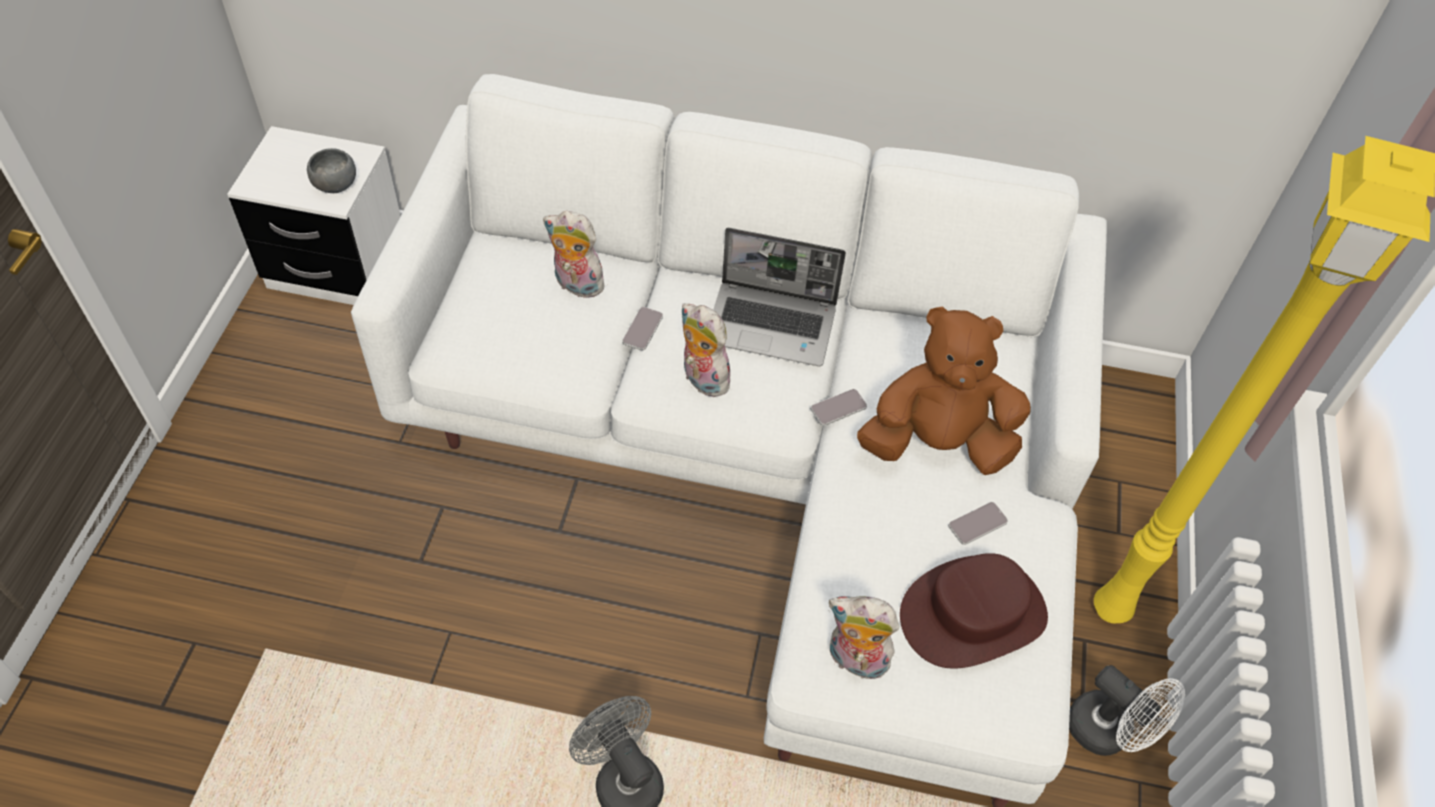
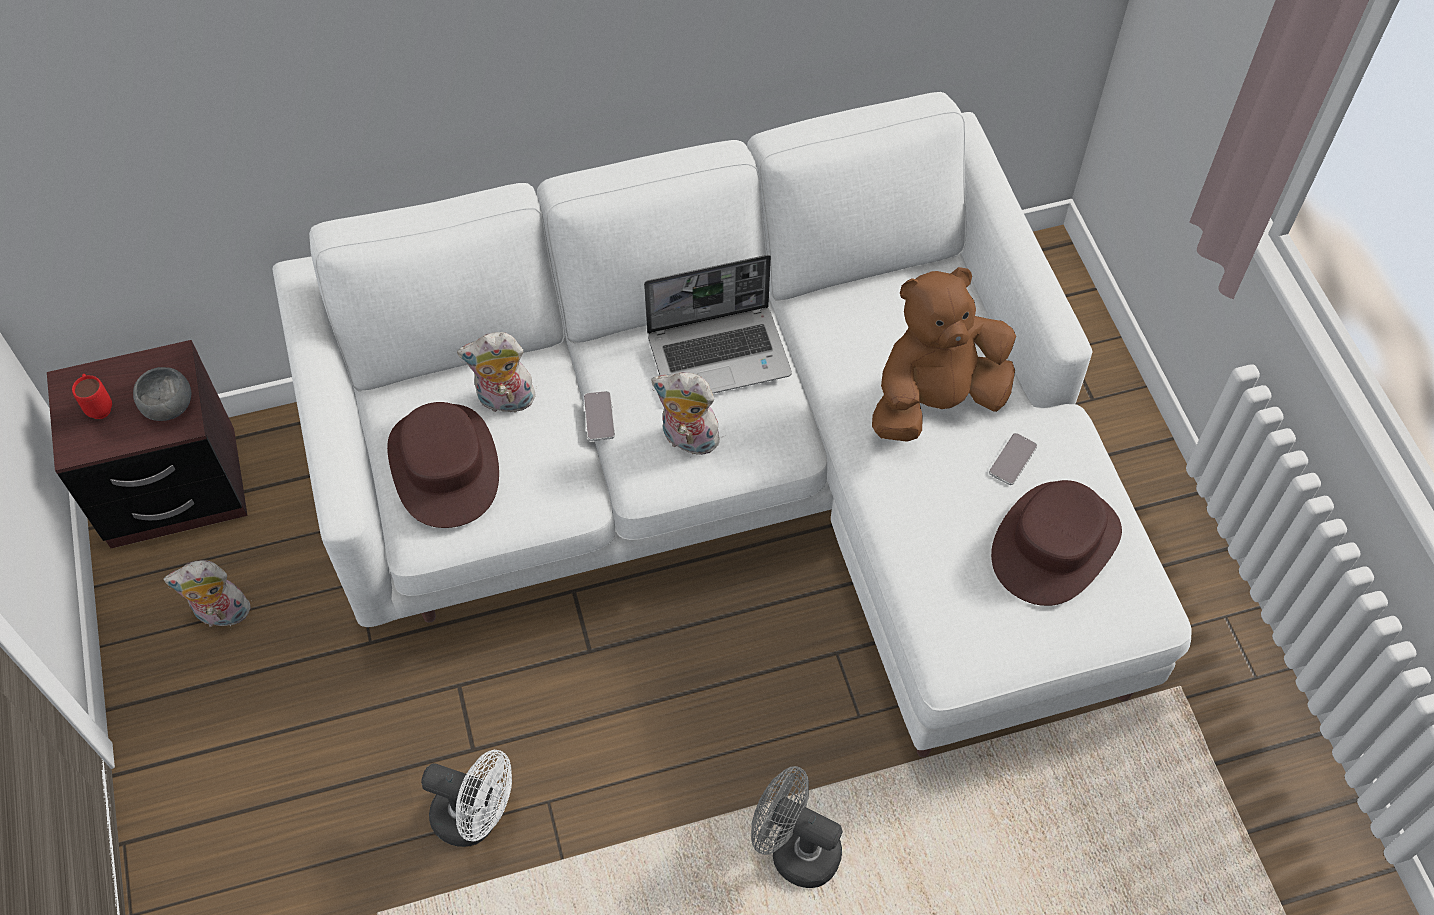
camera: 25 degrees left, 5 degrees up
white nightstand [227,126,401,305] -> brown nightstand [47,340,248,548]
phone [811,389,867,426] -> none
plush toy [829,596,899,679] -> plush toy moved to [163,560,252,627]
white fan [1069,665,1185,756] -> white fan moved to [421,750,512,847]
yellow floor lamp [1094,136,1435,623] -> none
none -> red mug [72,374,112,419]
none -> brown hat [387,402,499,528]

